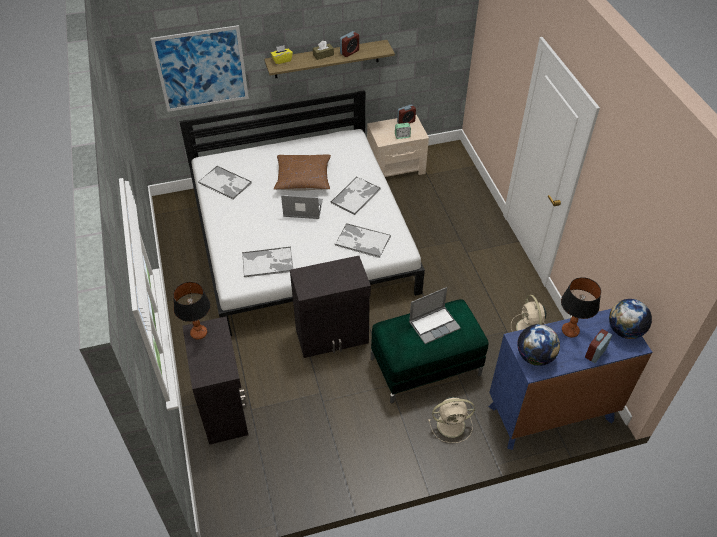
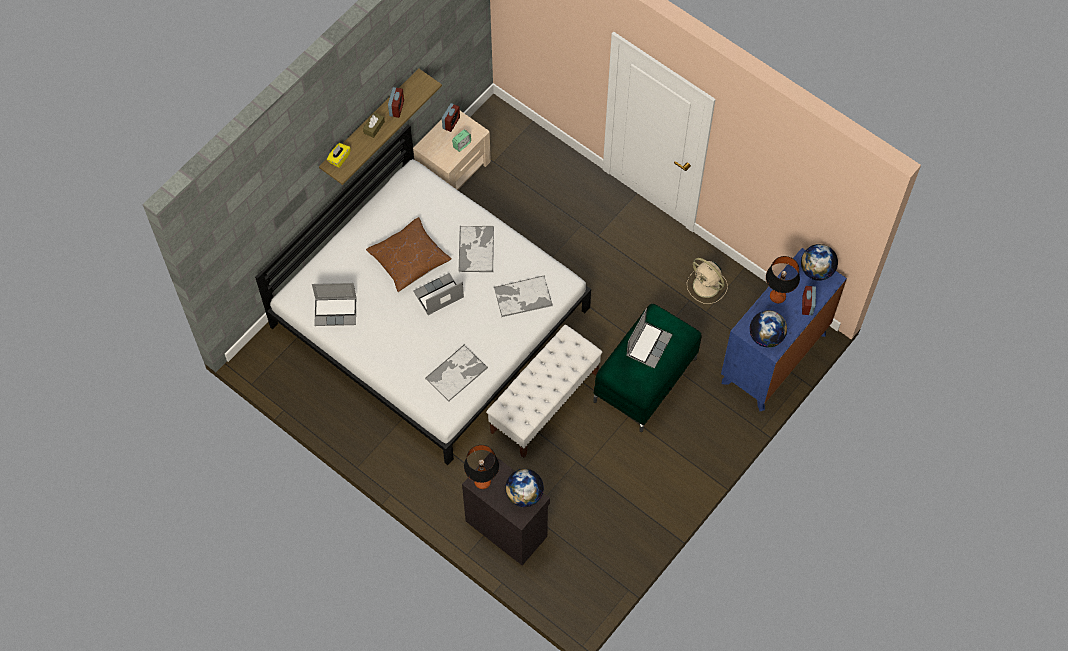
camera: 35 degrees left, 15 degrees up
picture [150,25,249,112] -> none
tray [198,166,252,200] -> laptop [312,283,356,326]
black cabinet [290,256,371,358] -> white bench [486,325,602,458]
beige fan [428,397,475,443] -> none
none -> globe [505,469,544,507]

